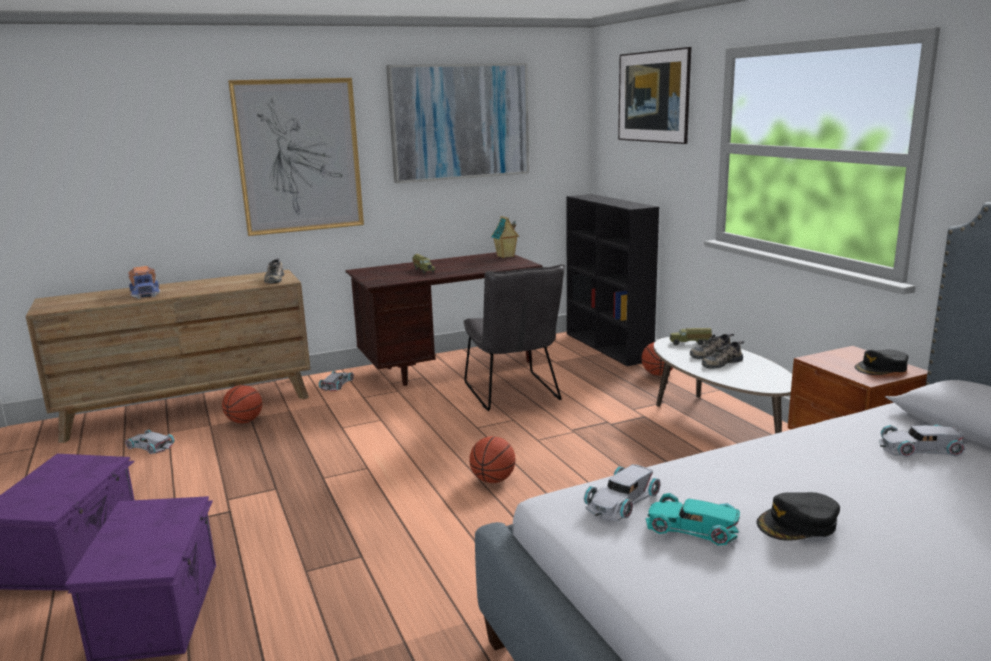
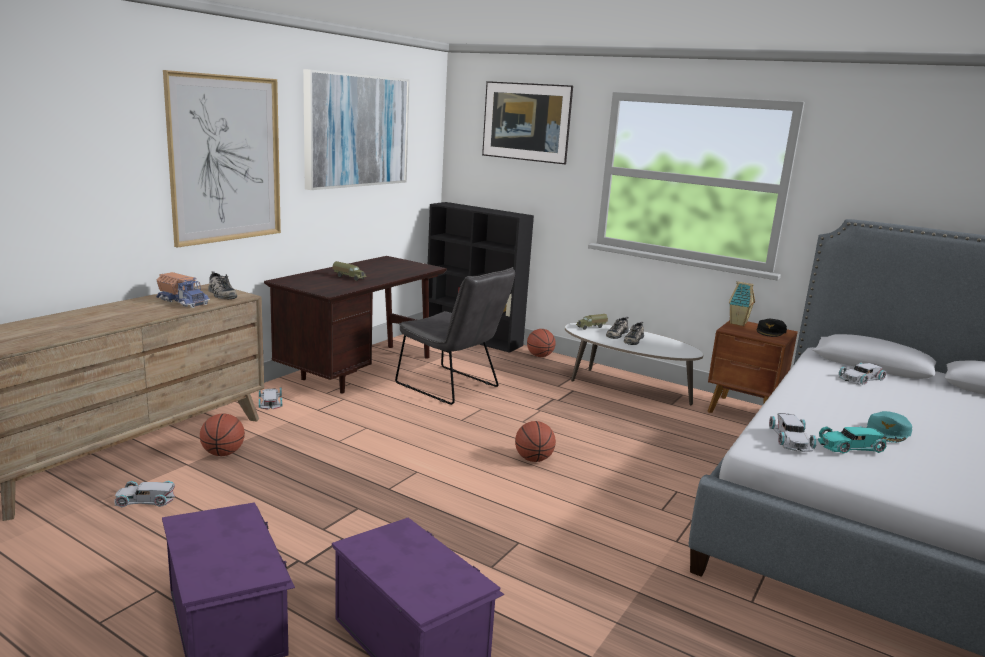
camera: 35 degrees left, 0 degrees up
toy truck [128,266,160,299] -> toy truck moved to [156,272,210,308]
toy house [491,216,519,258] -> toy house moved to [729,281,755,326]
black cap [757,492,840,541] -> turquoise cap [867,411,912,443]

